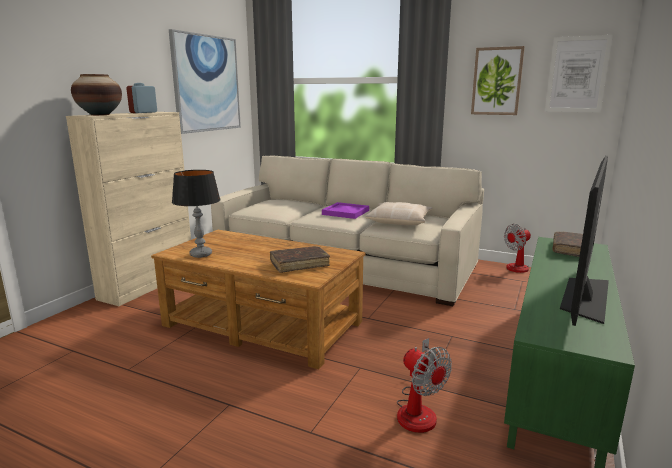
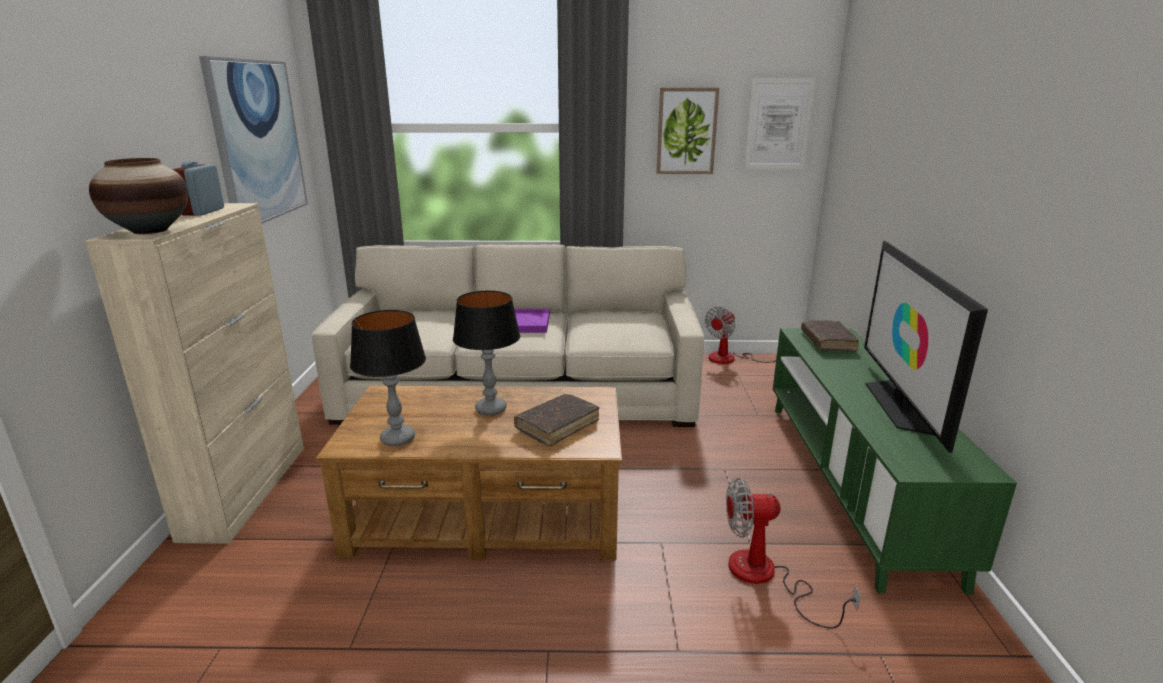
camera: 25 degrees left, 5 degrees up
beige pillow [365,202,432,225] -> none
fan [397,338,452,433] -> fan turned 150 degrees clockwise [726,478,861,629]
none -> table lamp [453,291,520,416]

